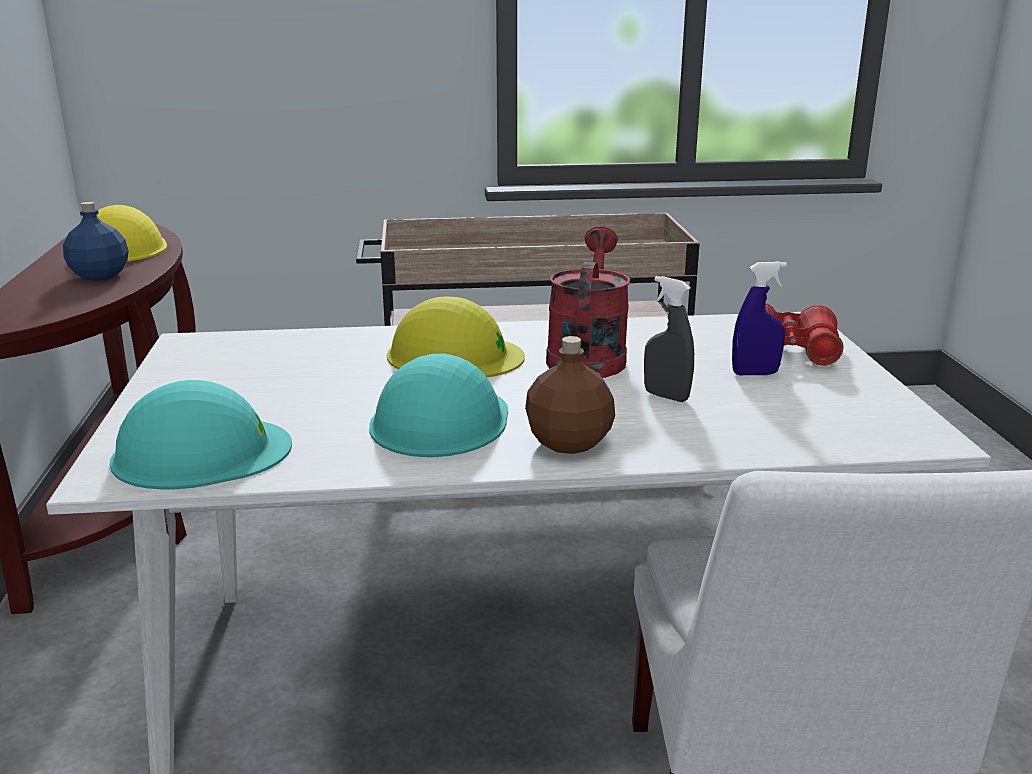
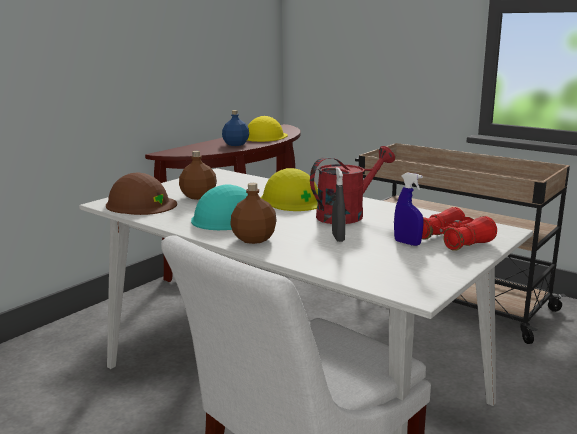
camera: 45 degrees right, 5 degrees down
turquoise hard hat [110,380,292,489] -> brown hard hat [106,172,177,215]
none -> brown bottle [179,151,217,200]

